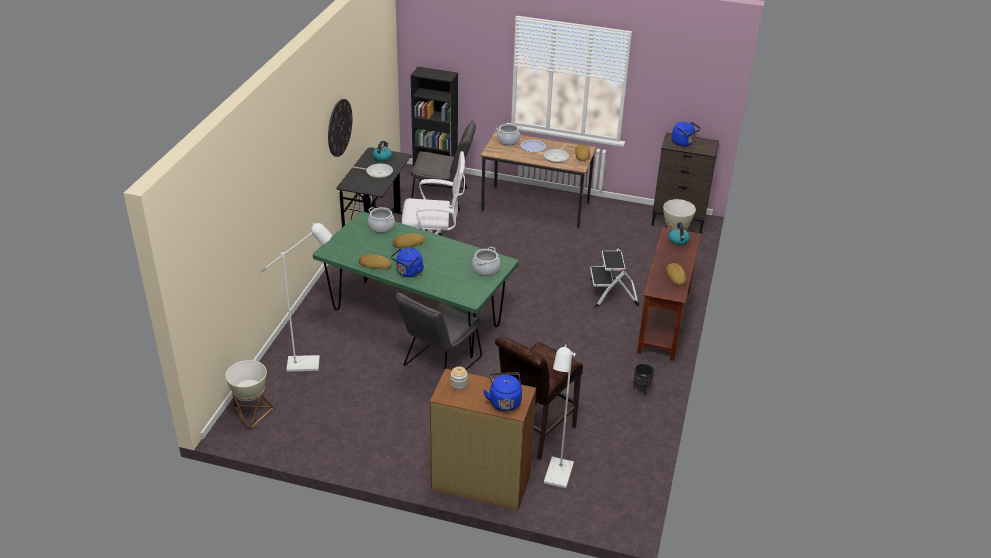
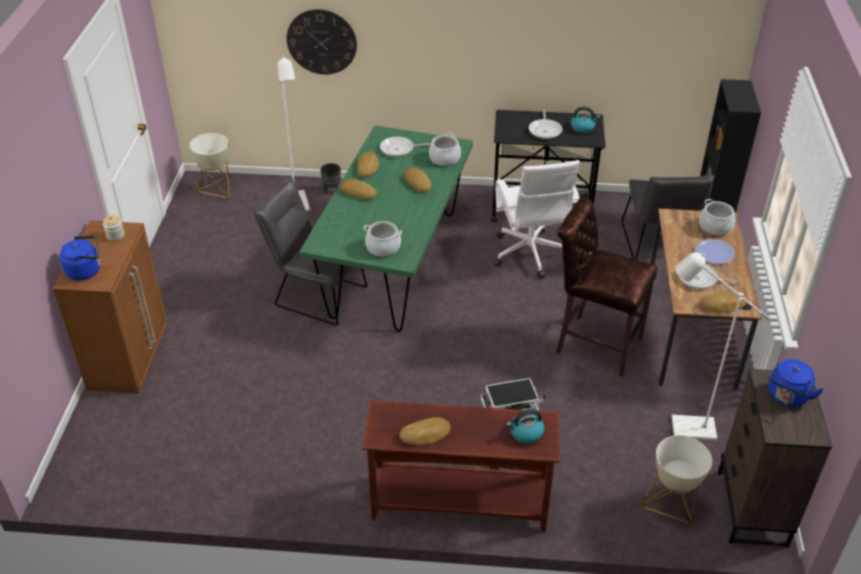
camera: 80 degrees right, 5 degrees up
wall clock [328,99,352,157] -> wall clock moved to [287,9,357,75]
blue kettle [391,248,424,277] -> bread [340,179,377,200]
brown stool [495,336,583,460] -> brown stool moved to [556,197,657,377]
white floor lamp [544,344,577,488] -> white floor lamp moved to [671,252,770,440]
black planter [633,363,655,396] -> black planter moved to [320,163,341,194]
none -> frying pan [380,136,431,157]

